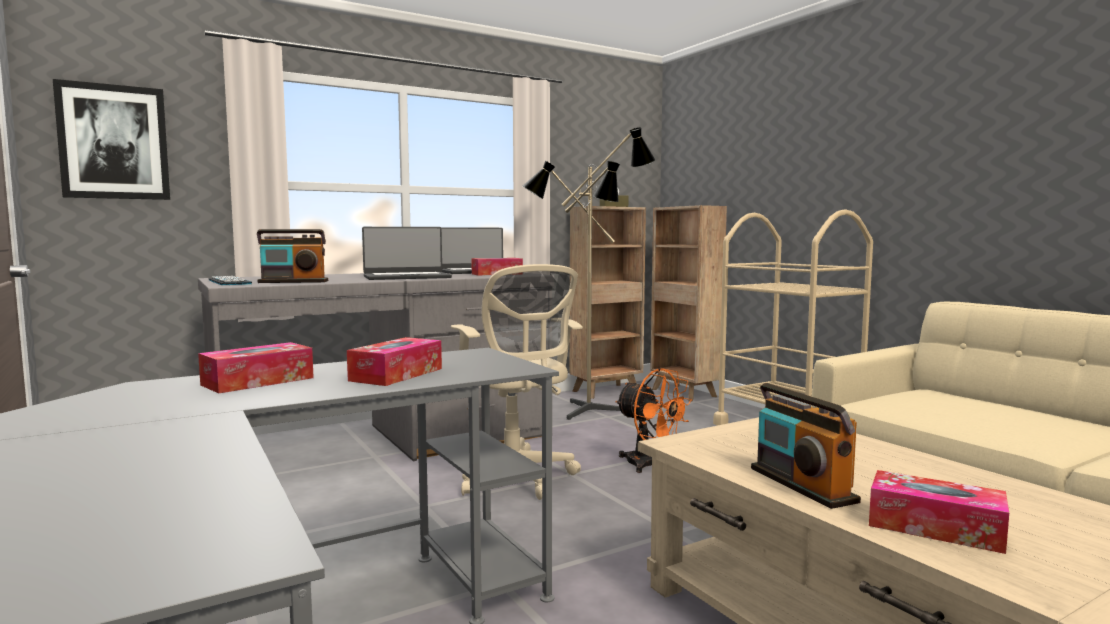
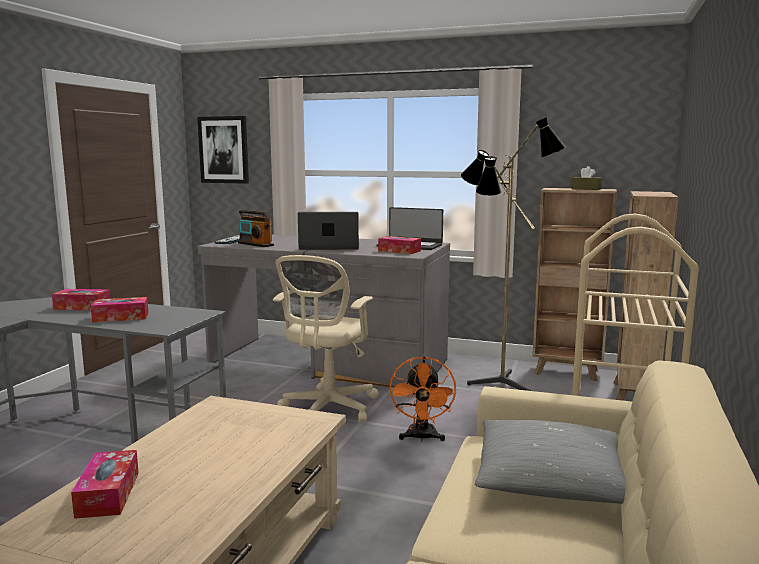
camera: 50 degrees right, 5 degrees up
laptop [362,227,452,280] -> laptop turned 150 degrees clockwise [298,212,359,250]
radio [751,383,861,509] -> none
none -> grey pillow [475,419,626,504]

